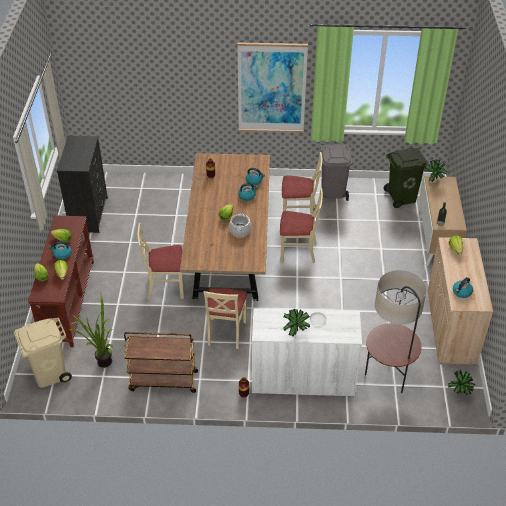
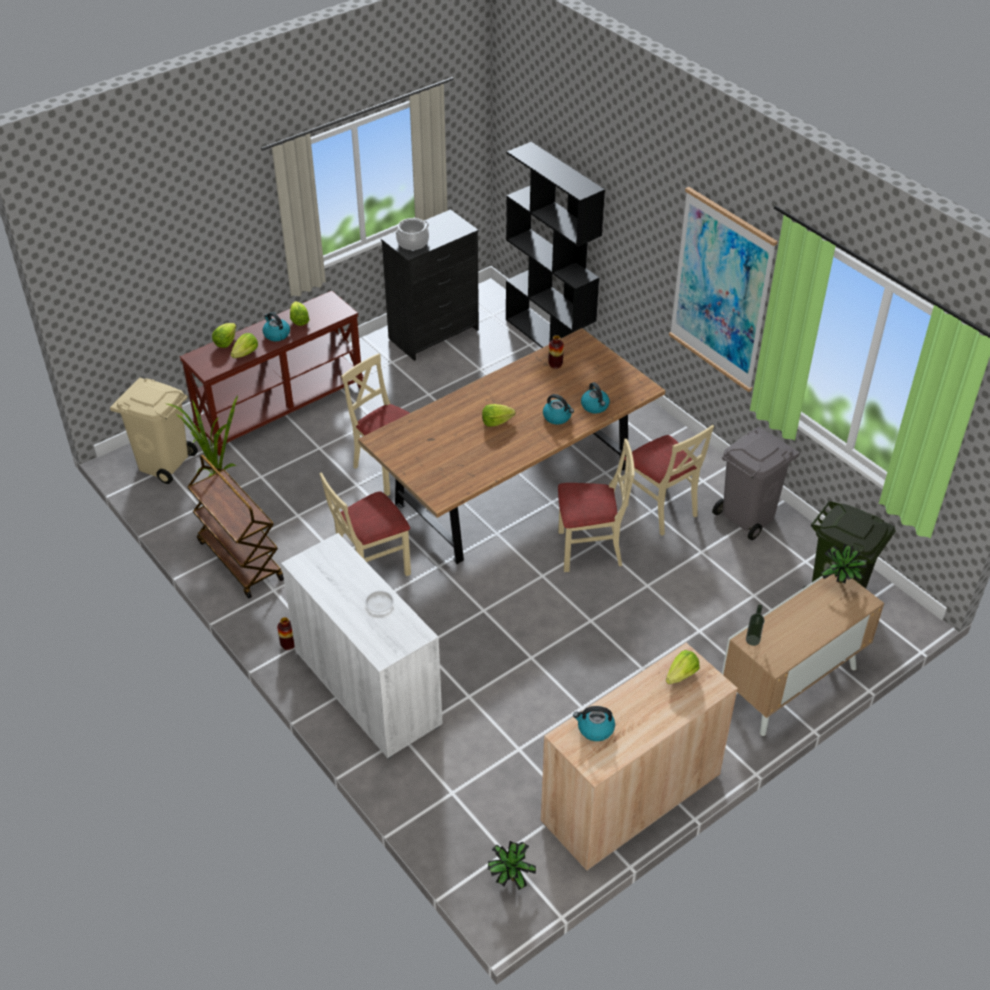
camera: 50 degrees right, 0 degrees up
cooking pot [229,213,252,237] -> cooking pot moved to [395,218,429,250]
beige chair [280,188,323,263] -> beige chair turned 60 degrees counterclockwise [558,439,635,572]
potted plant [283,309,310,337] -> none
floor lamp [365,270,426,393] -> none
none -> black bookcase [506,142,605,348]

